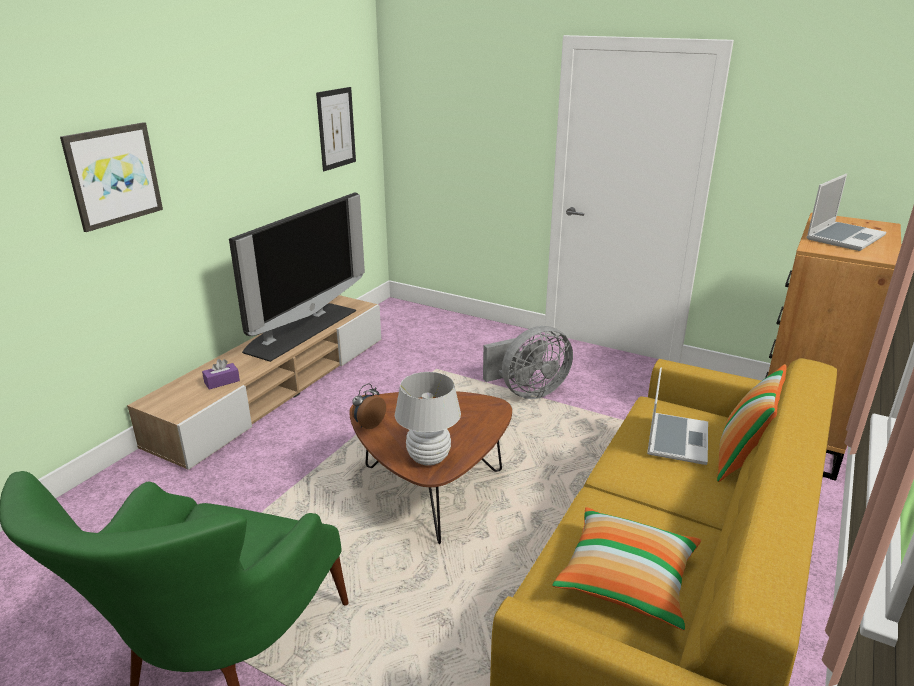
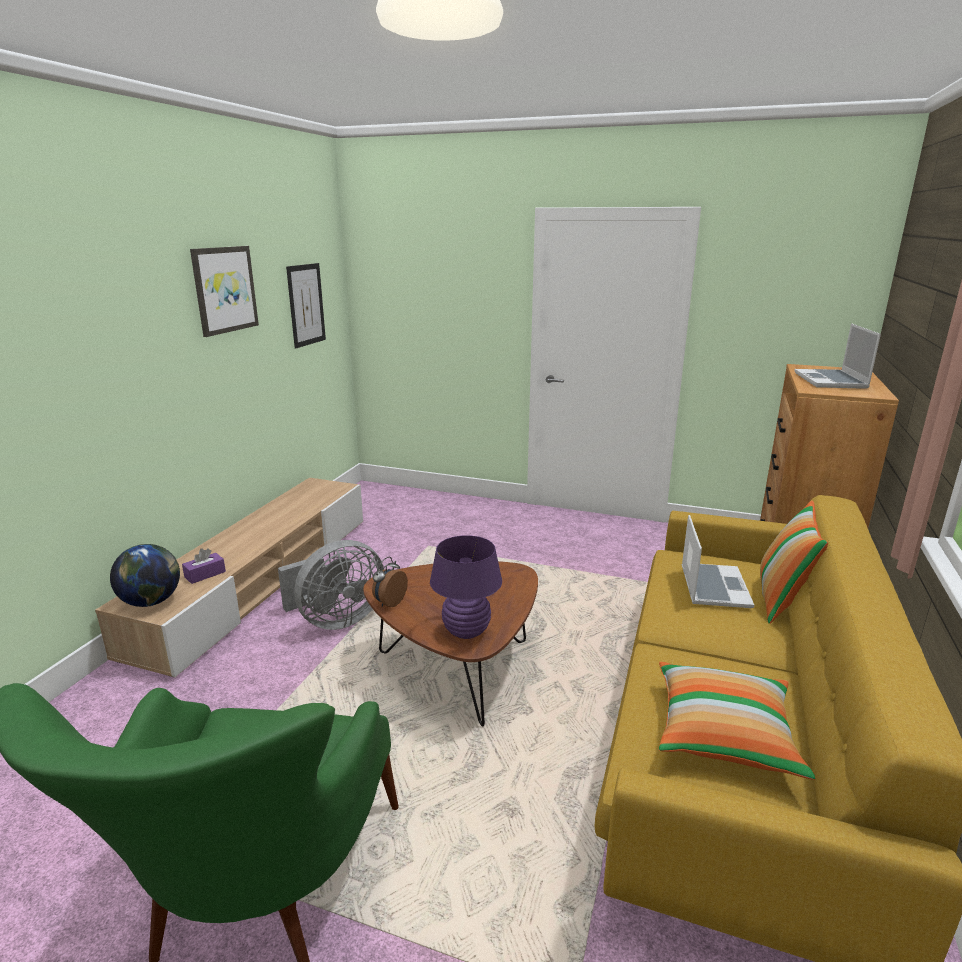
camera: 10 degrees left, 5 degrees down
picture [60,122,163,232] -> picture moved to [190,246,259,337]
television [229,192,365,362] -> none
white table lamp [395,372,461,466] -> purple table lamp [430,535,502,639]
grey fan [483,326,573,399] -> grey fan moved to [278,540,384,630]
laptop [806,174,886,251] -> laptop turned 150 degrees clockwise [795,323,881,389]
none -> globe [110,544,180,607]

